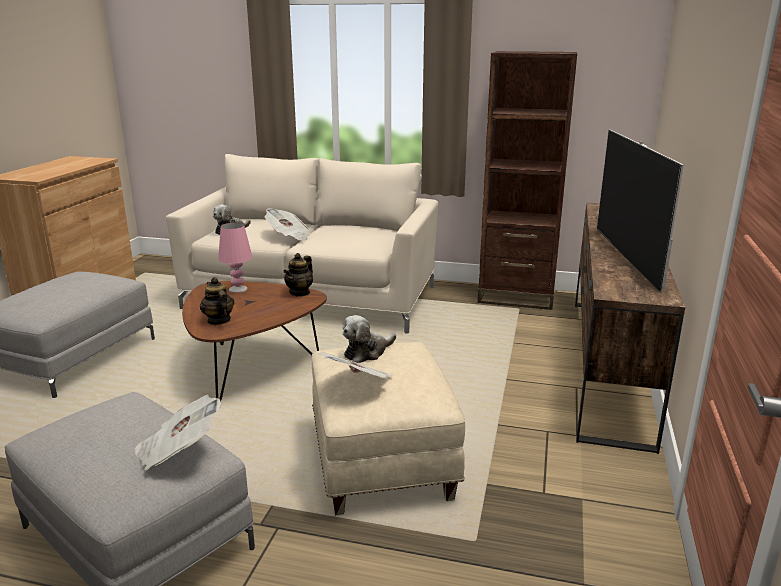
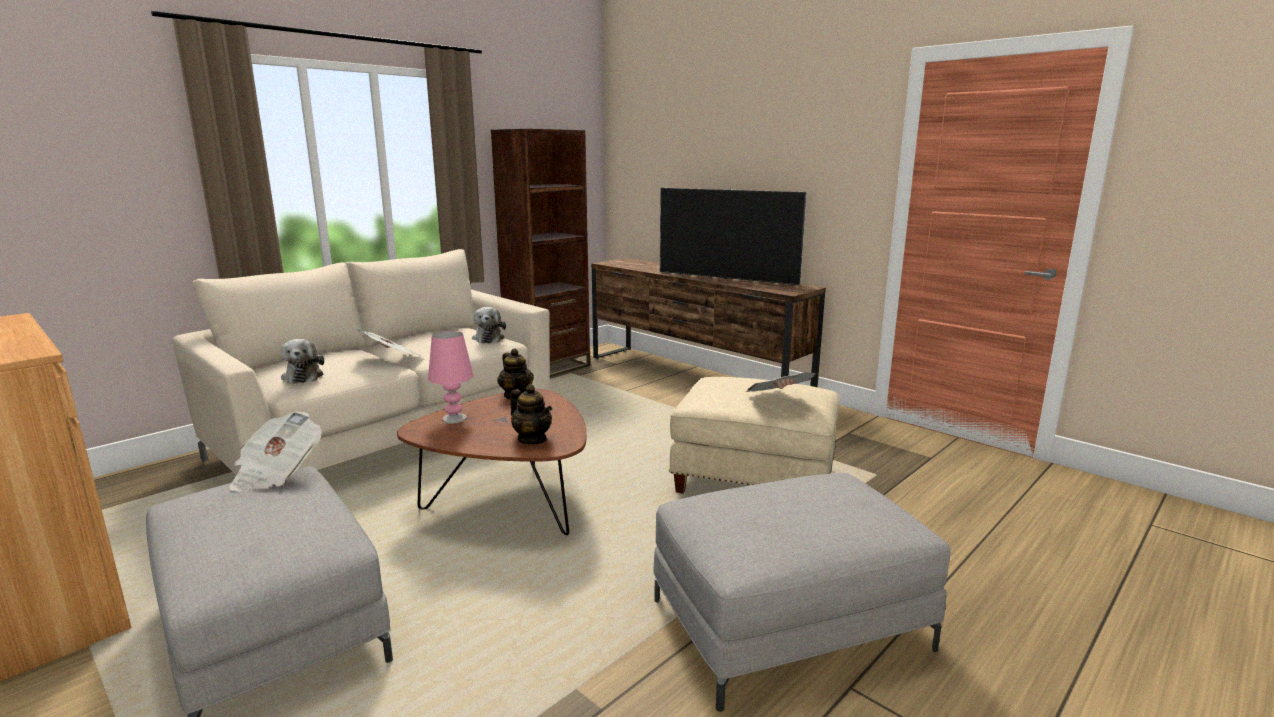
camera: 60 degrees left, 5 degrees down
newspaper [134,395,221,471] -> newspaper moved to [229,411,322,492]
teapot [200,277,234,325] -> teapot turned 135 degrees counterclockwise [510,384,552,444]
plush toy [343,315,396,363] -> plush toy moved to [472,307,506,343]

